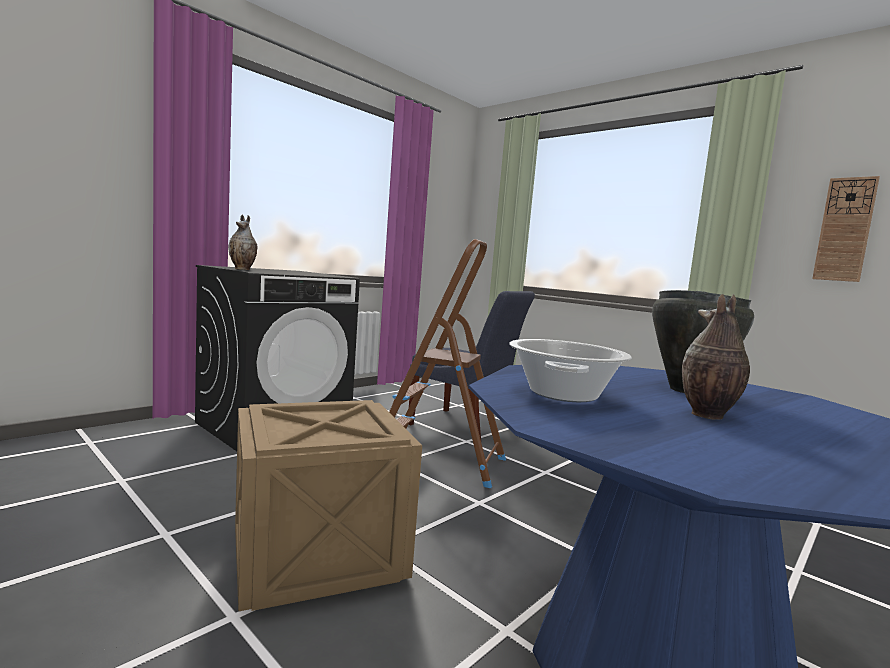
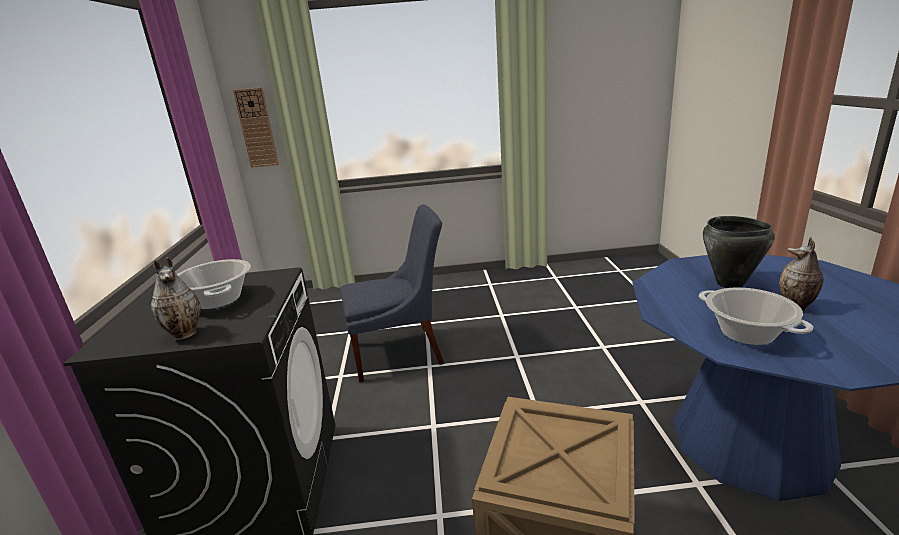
camera: 45 degrees left, 15 degrees up
brown step ladder [389,239,506,488] -> none
wall clock [812,176,880,282] -> wall clock moved to [233,88,279,168]
none -> cooking pot [177,259,251,309]

